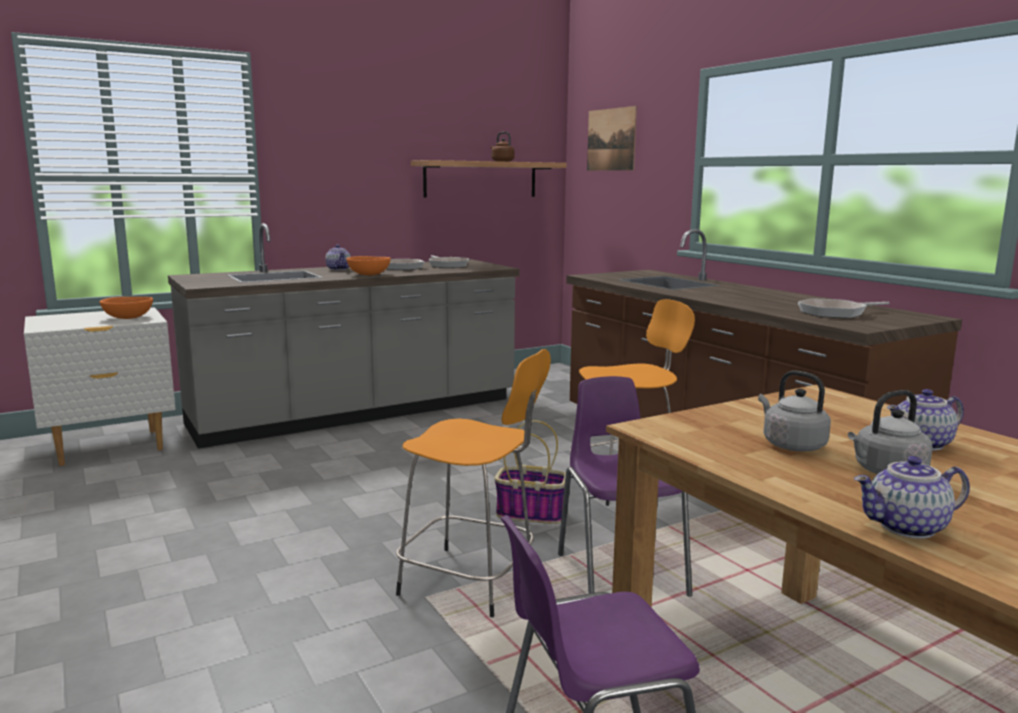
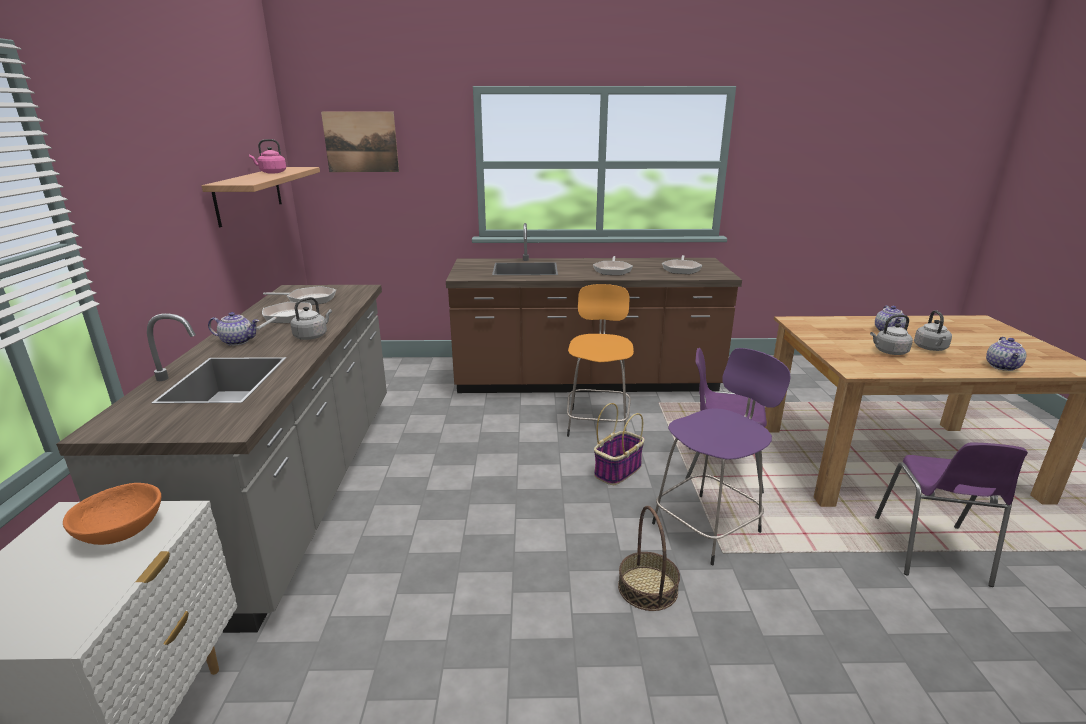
camera: 60 degrees left, 10 degrees up
orange bowl [346,256,391,275] -> grey kettle [291,297,332,340]
orange stool [396,349,551,617] -> purple stool [652,348,791,565]
brown kettle [491,132,515,162] -> pink kettle [249,139,286,173]
none -> frying pan [593,256,633,275]
none -> basket [618,506,680,611]

